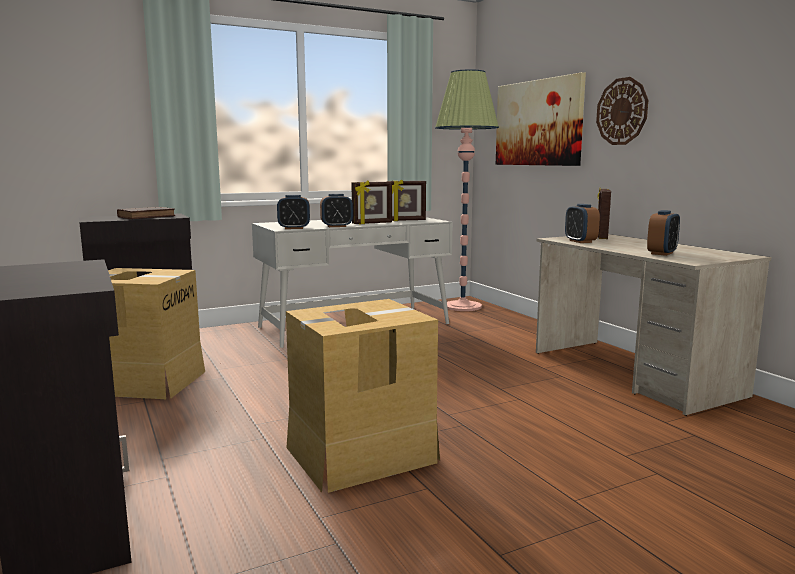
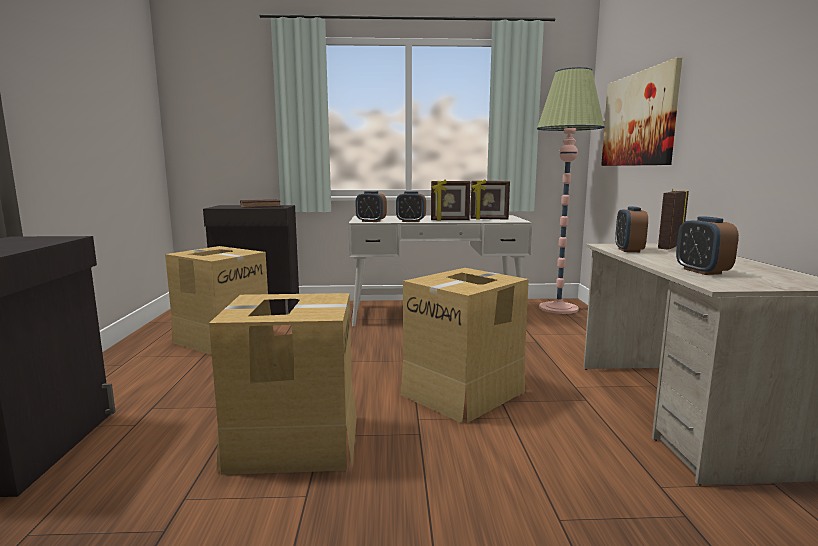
camera: 25 degrees right, 0 degrees up
wall clock [596,77,648,145] -> none
alarm clock [647,210,680,256] -> alarm clock turned 105 degrees clockwise [676,216,739,275]
none -> cardboard box [401,268,529,423]

